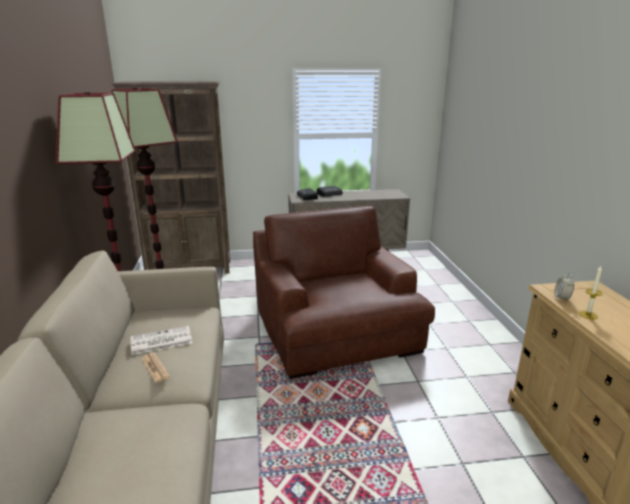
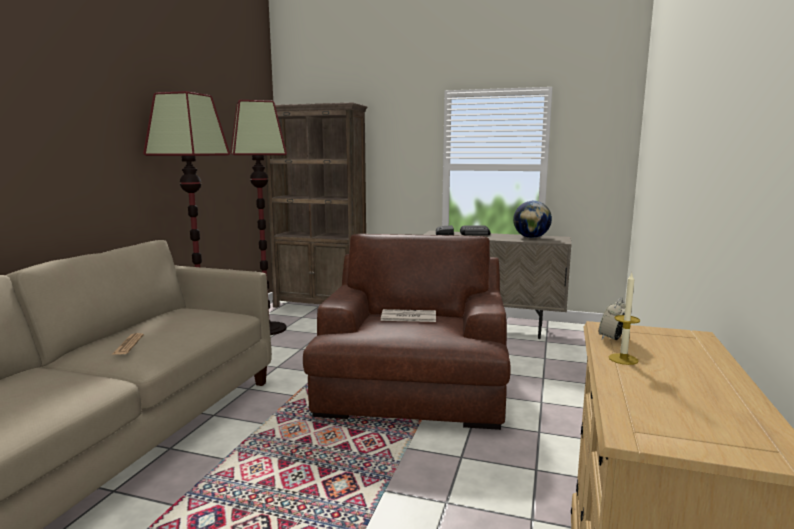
camera: 25 degrees right, 10 degrees down
newspaper [131,326,192,355] -> newspaper moved to [381,309,436,322]
none -> globe [513,201,552,238]

